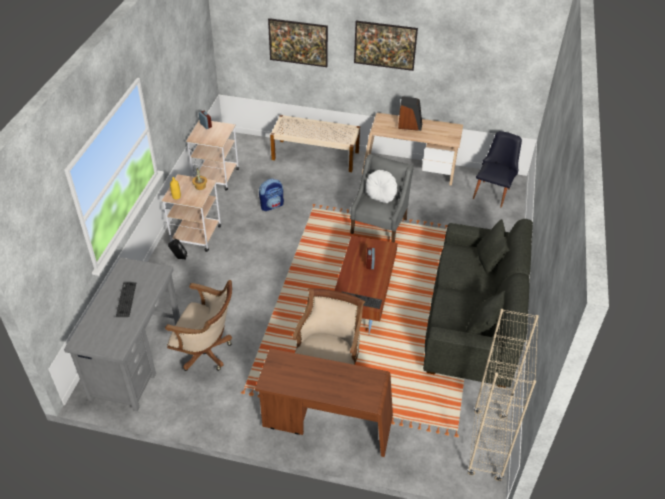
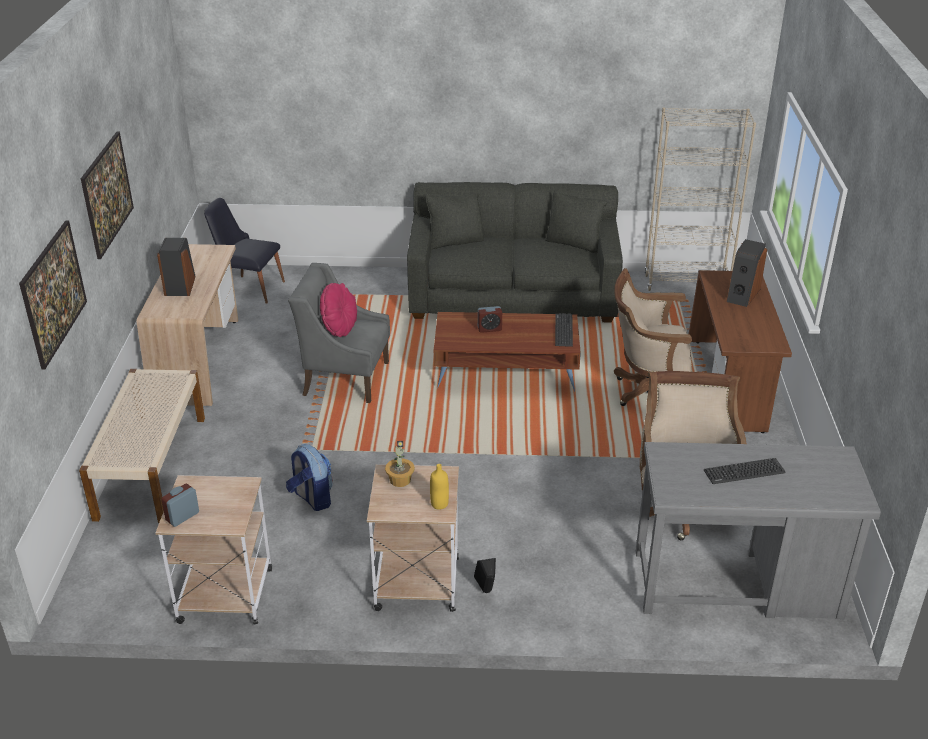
camera: 100 degrees left, 10 degrees down
white pillow [366,170,397,203] -> pink pillow [320,283,357,337]
none -> speaker [726,239,767,307]

